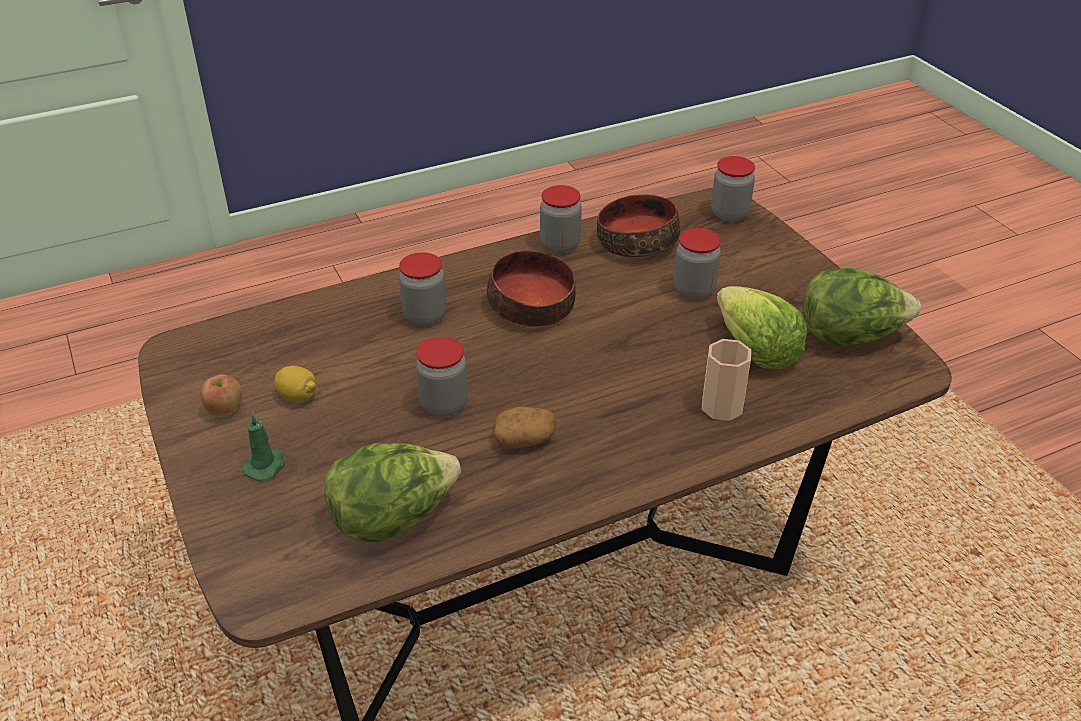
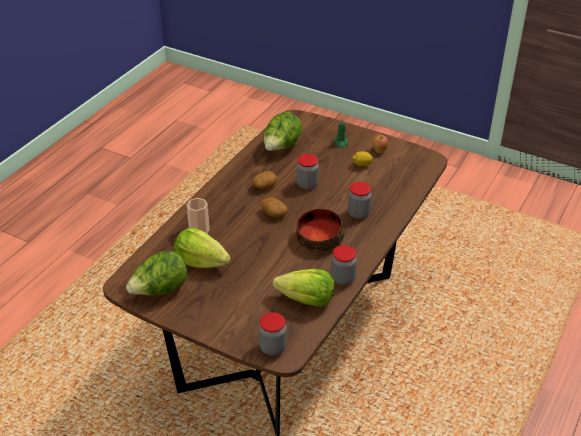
camera: 145 degrees right, 0 degrees up
bowl [597,194,680,258] -> lettuce [273,269,334,307]
jar [674,228,721,300] -> none
none -> potato [262,197,288,218]

